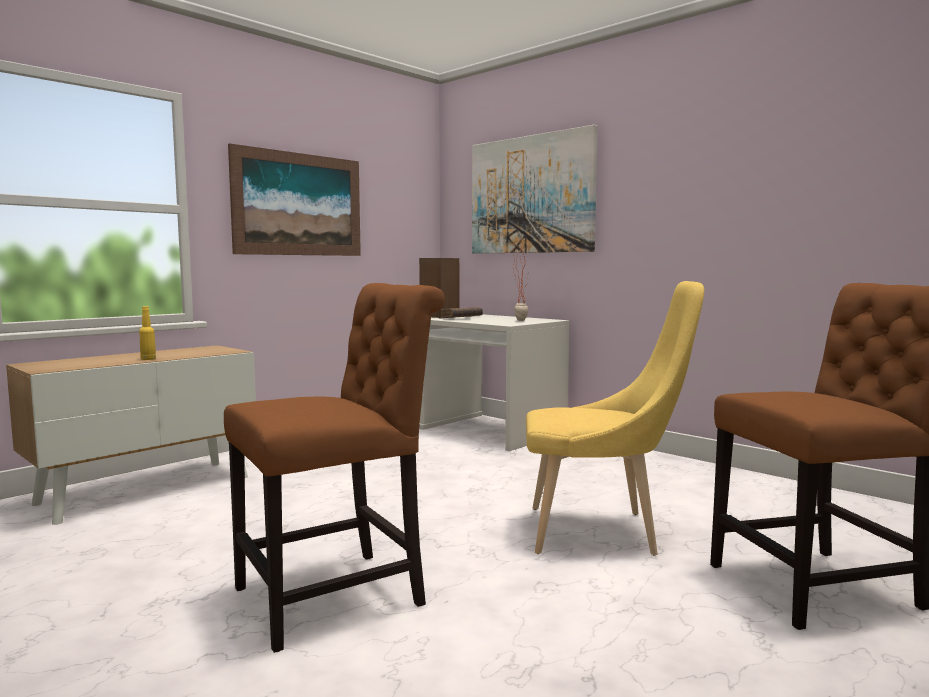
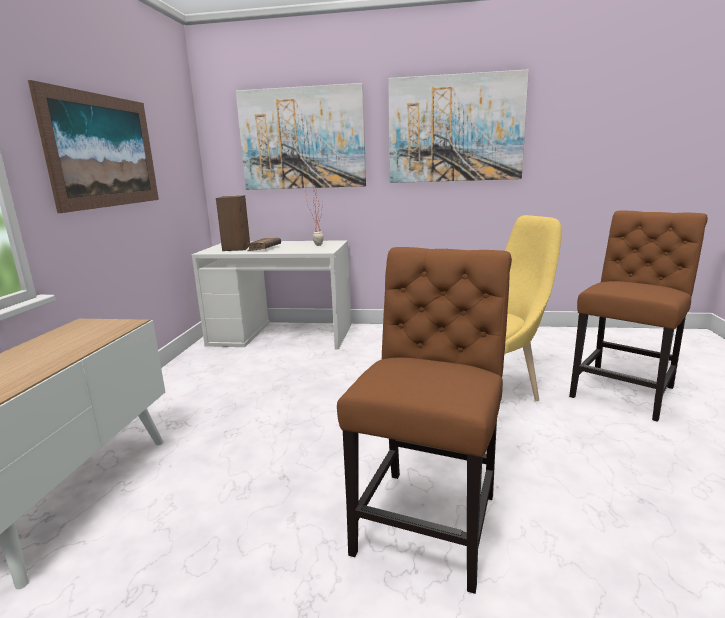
camera: 35 degrees left, 10 degrees up
yellow bottle [139,306,156,360] -> none
none -> picture [388,69,529,183]

